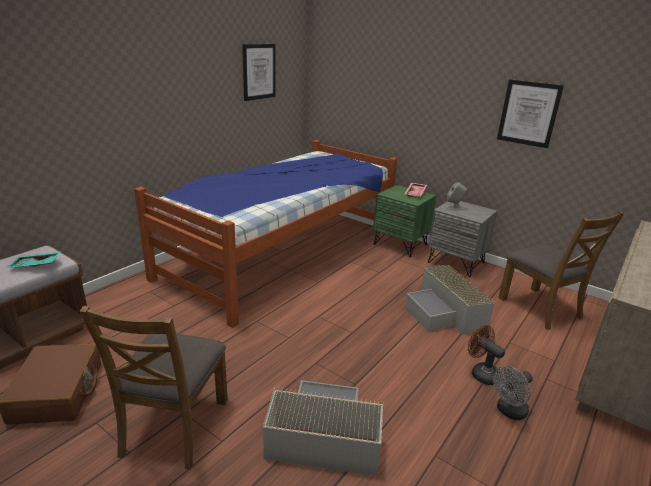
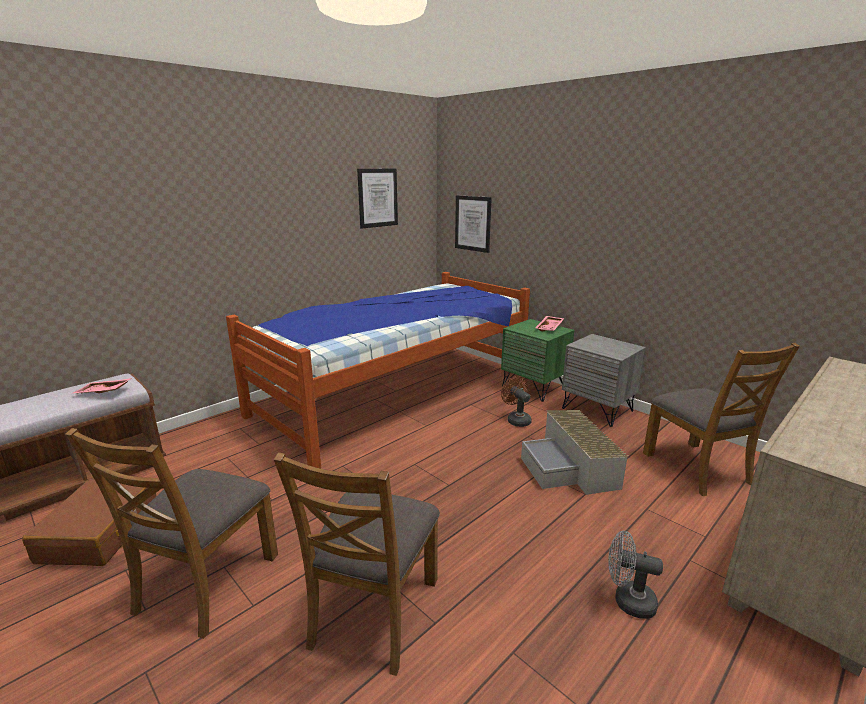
camera: 10 degrees right, 5 degrees down
turquoise tray [6,251,61,268] -> pink tray [73,378,132,394]
grey storage box [263,380,383,476] -> brown chair [274,452,440,676]
grey speaker [445,182,467,210] -> none
brown fan [468,325,505,385] -> brown fan moved to [501,376,531,427]
grey fan [493,366,533,420] -> grey fan turned 45 degrees clockwise [608,531,663,619]
picture [497,79,564,148] -> picture moved to [455,195,492,253]

